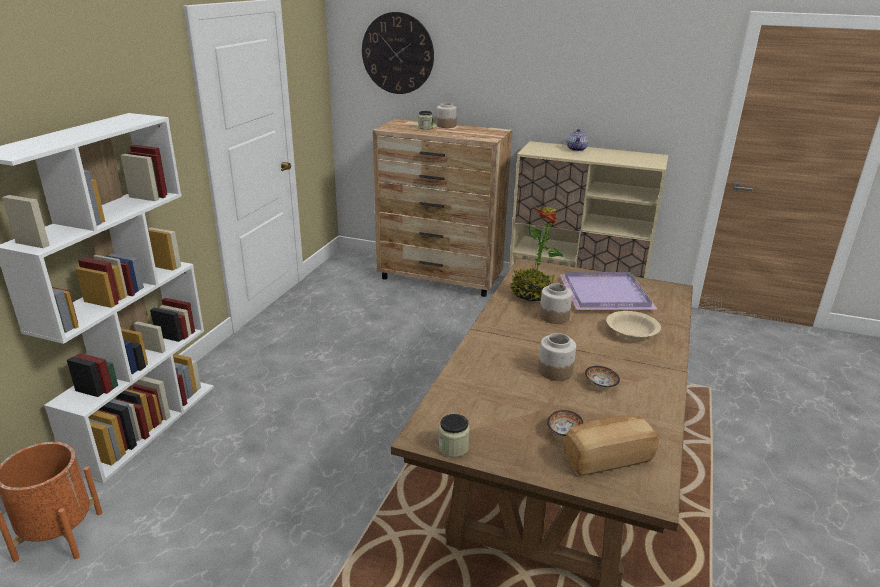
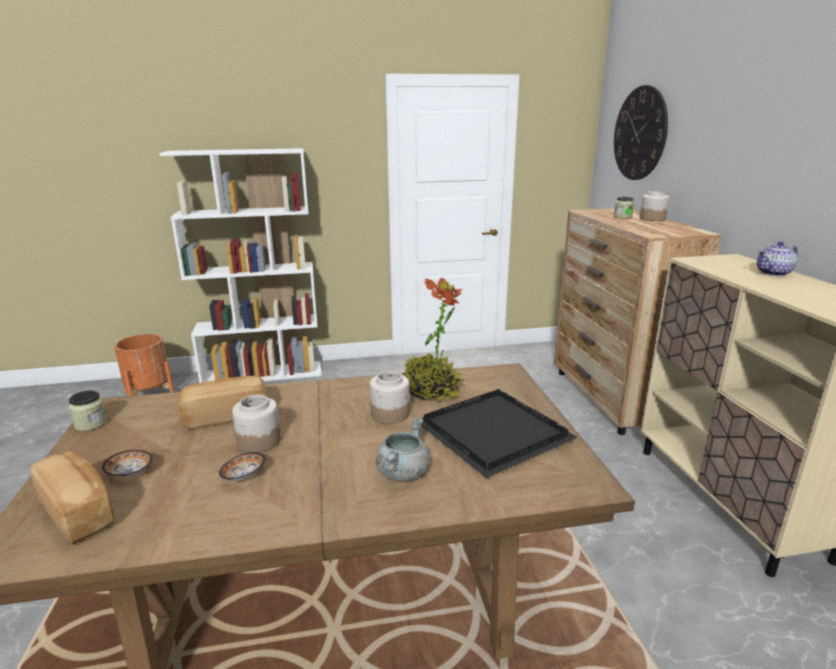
camera: 60 degrees right, 5 degrees down
purple tray [560,272,658,311] -> black tray [421,389,578,478]
beige bowl [607,311,661,339] -> grey cooking pot [376,417,430,482]
none -> bread [179,376,268,429]

